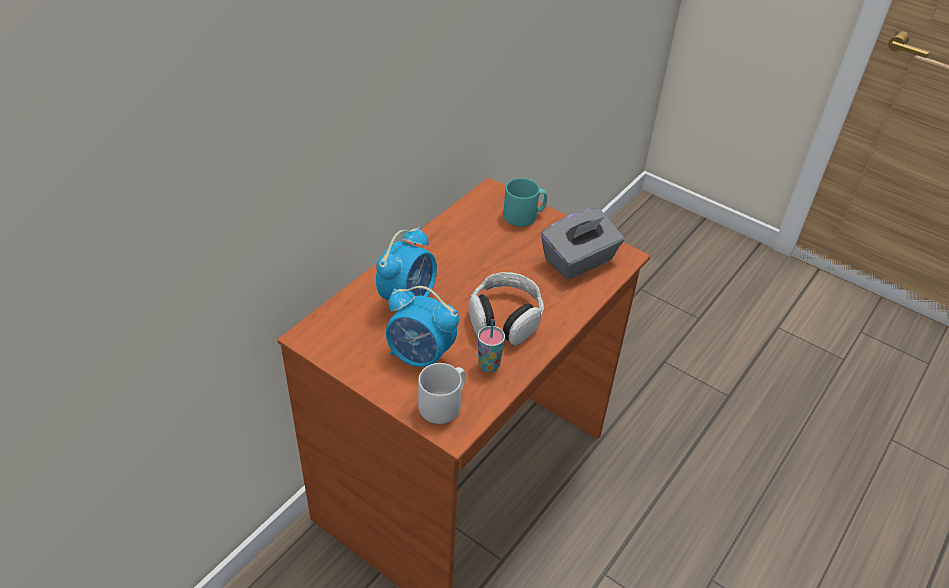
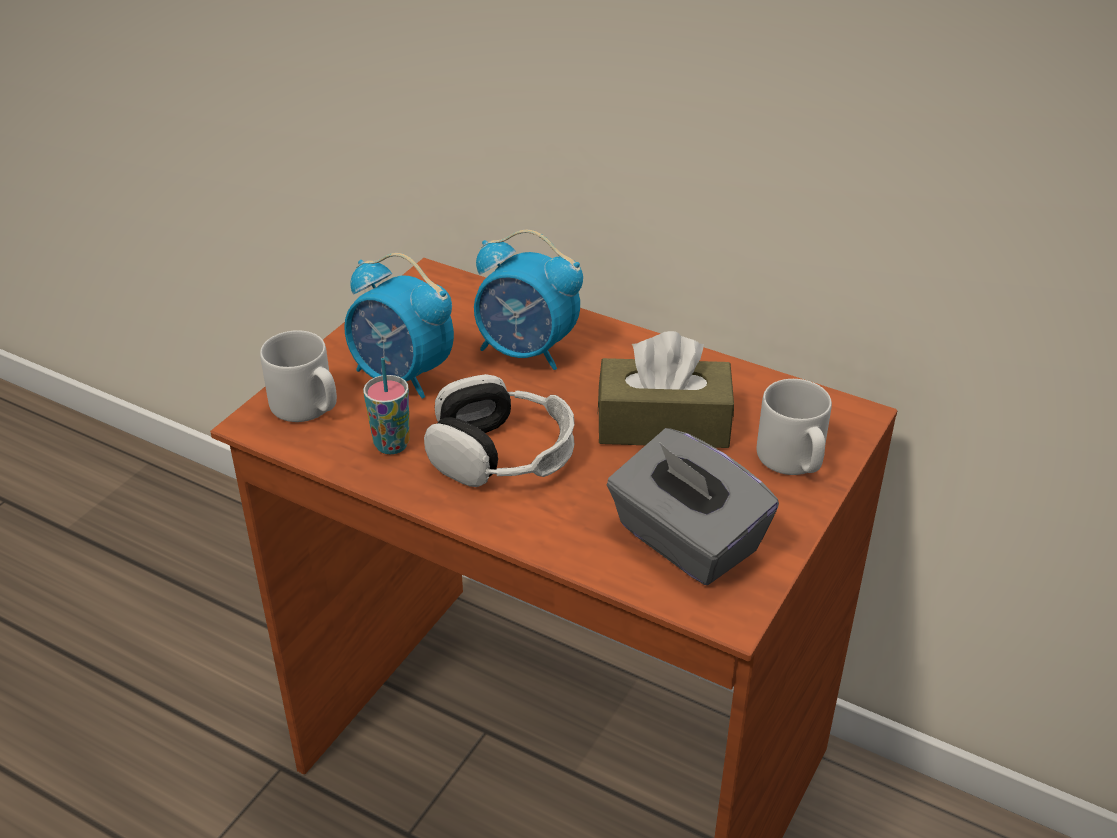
camera: 85 degrees right, 5 degrees down
alarm clock [386,286,459,367] -> alarm clock turned 75 degrees counterclockwise [344,253,454,399]
turquoise mug [503,178,547,227] -> grey mug [757,379,832,475]
none -> brown tissue box [597,331,734,448]

